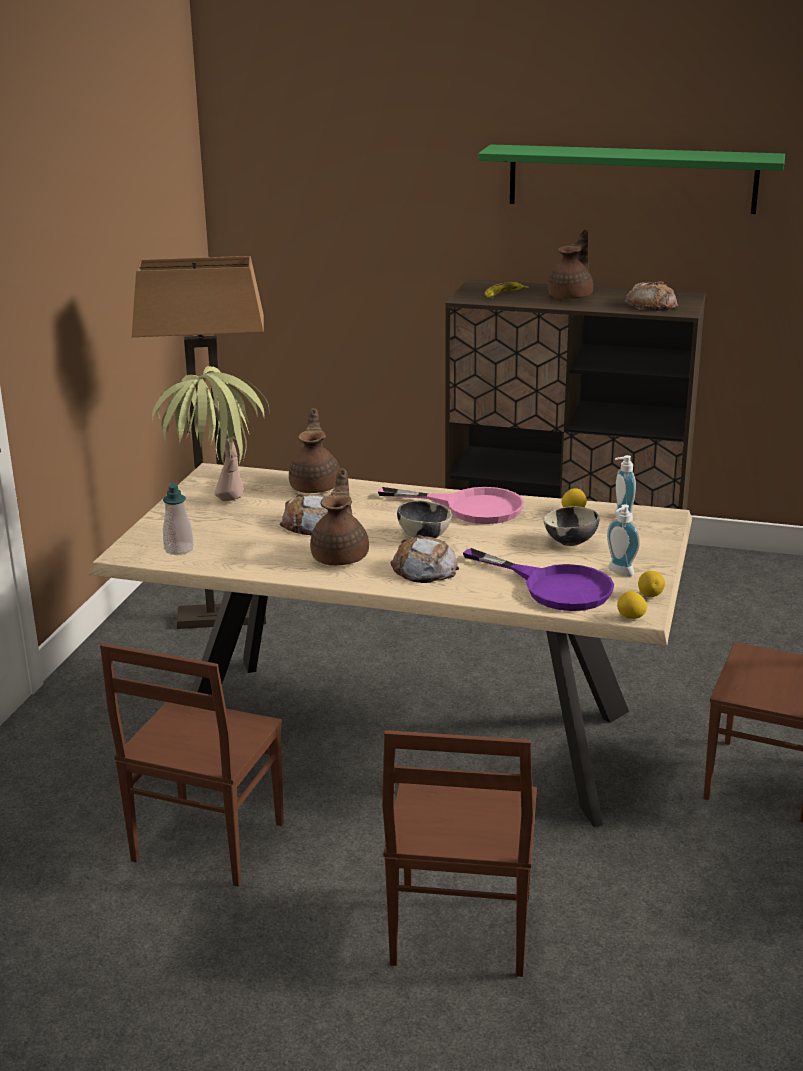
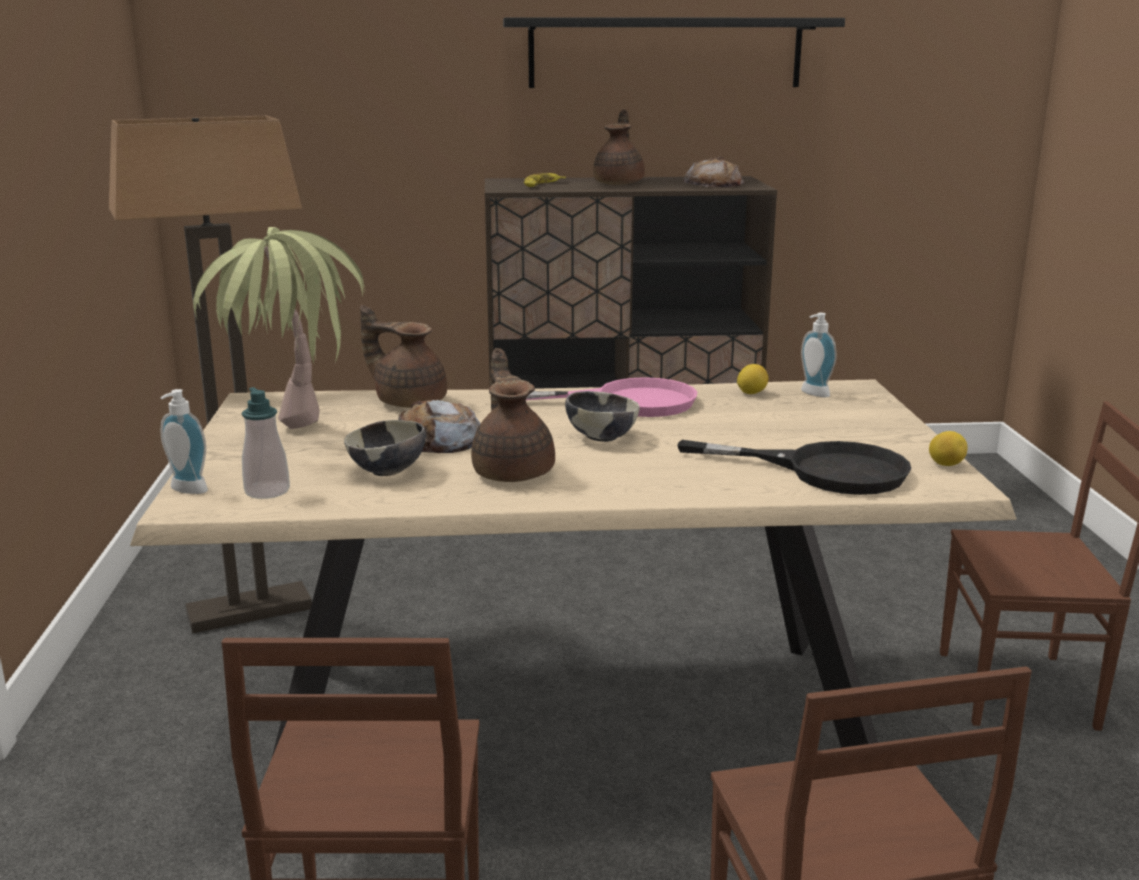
camera: 20 degrees left, 5 degrees down
brown teapot [289,408,340,493] -> brown teapot turned 45 degrees counterclockwise [360,304,447,408]
bread [390,535,459,583] -> none
purple frying pan [463,548,614,611] -> black frying pan [677,440,911,495]
green shelf [478,144,785,214] -> black shelf [503,17,845,88]
bowl [543,506,599,546] -> bowl moved to [344,420,426,476]
soap dispenser [607,504,640,576] -> soap dispenser moved to [160,389,208,494]
lemon [617,591,647,619] -> none

